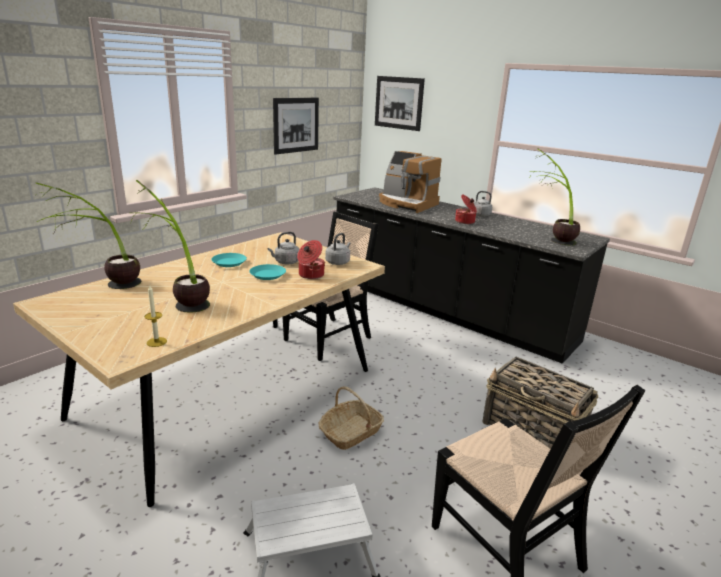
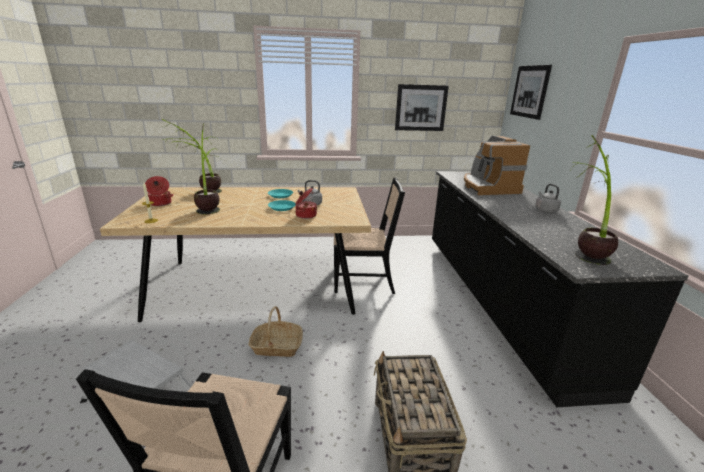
camera: 45 degrees right, 0 degrees up
grey kettle [325,233,351,265] -> none
cooking pot [455,194,477,224] -> cooking pot moved to [145,176,174,206]

